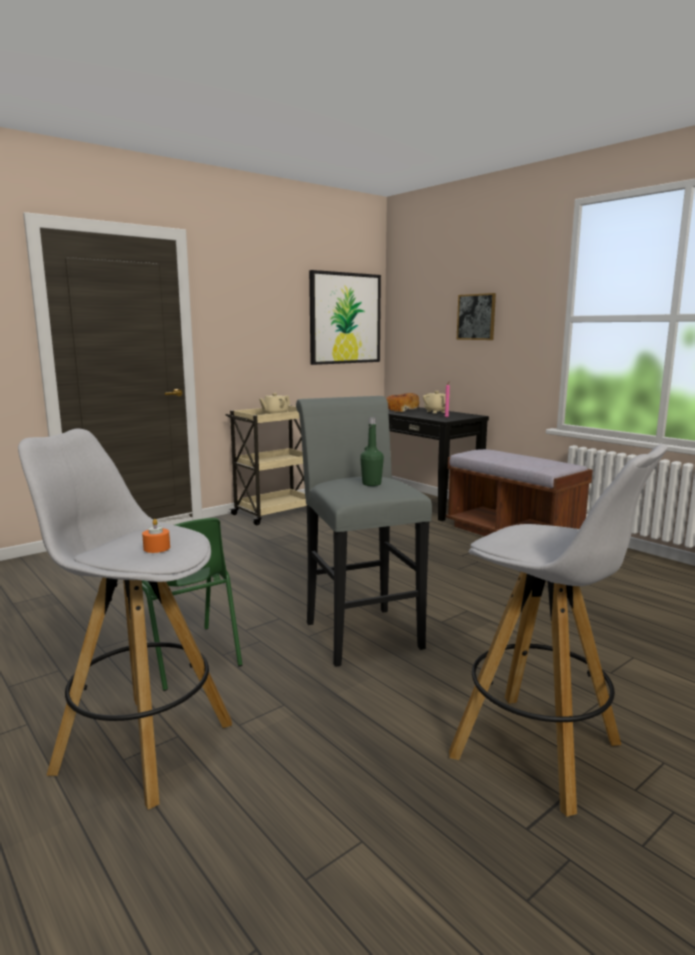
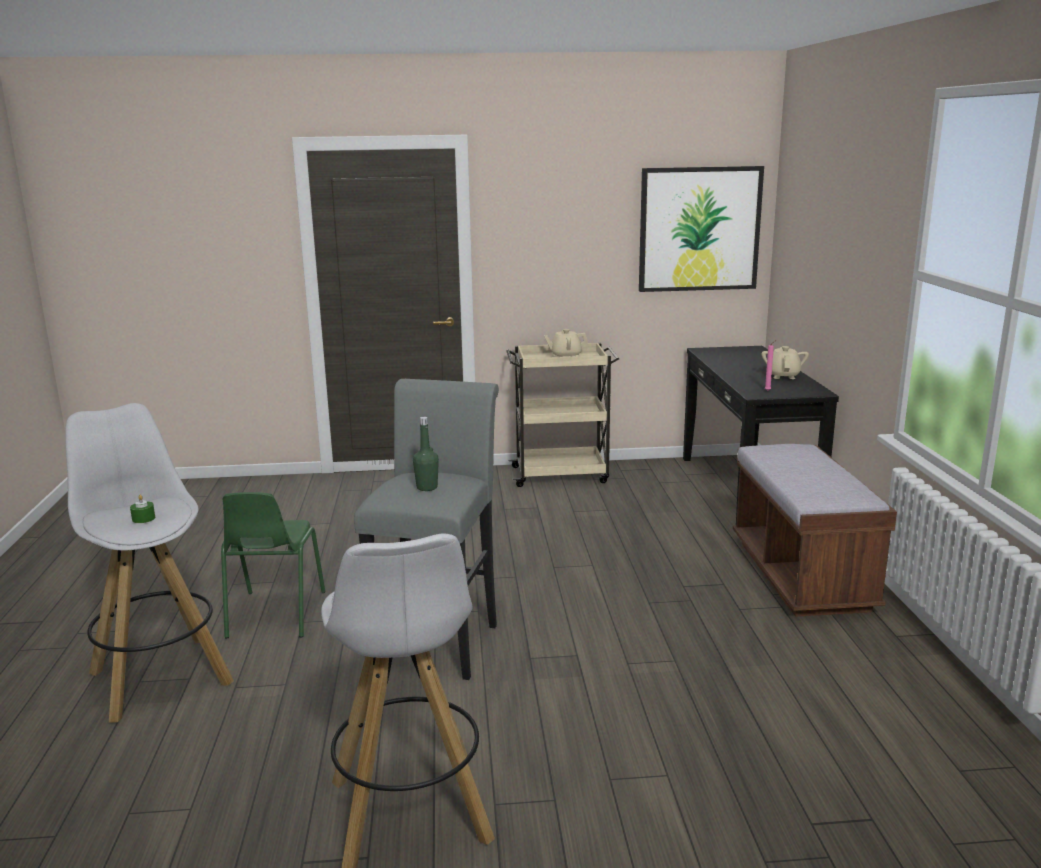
camera: 35 degrees right, 5 degrees up
orange candle [142,519,170,553] -> green candle [130,495,155,523]
bread [386,393,419,412] -> none
picture [457,293,496,340] -> none

